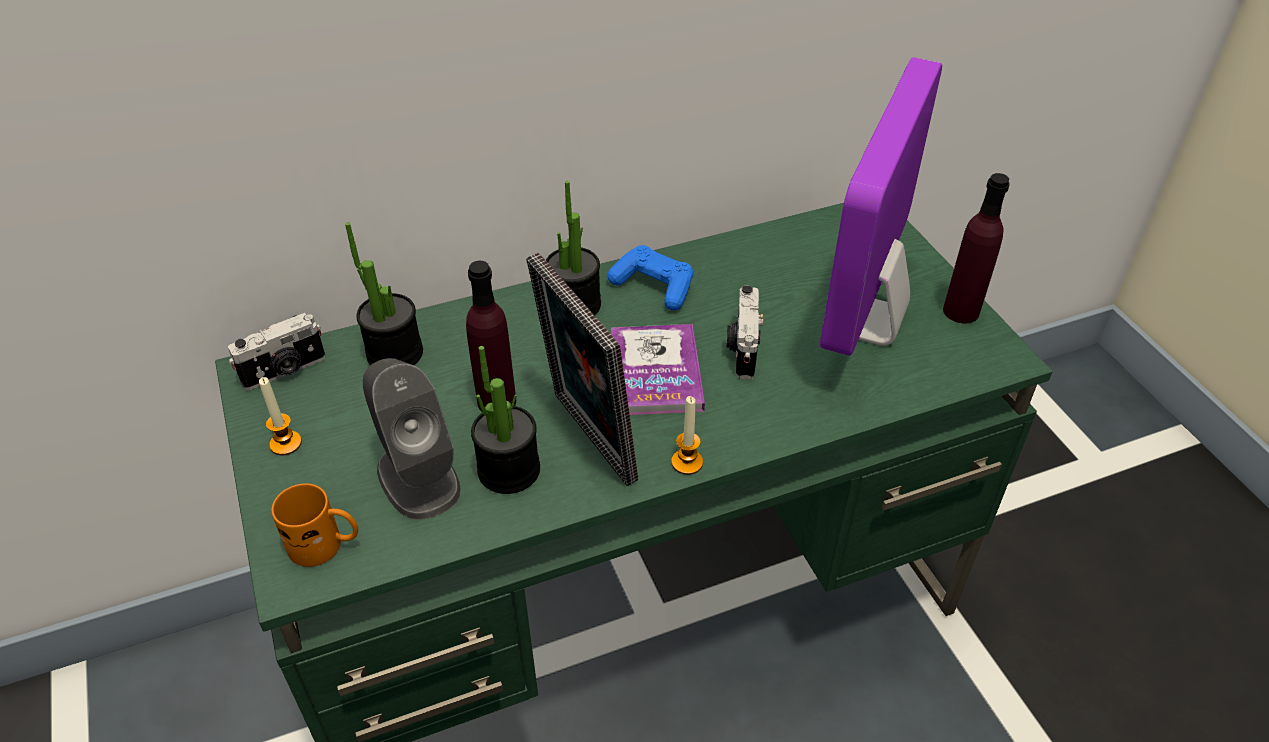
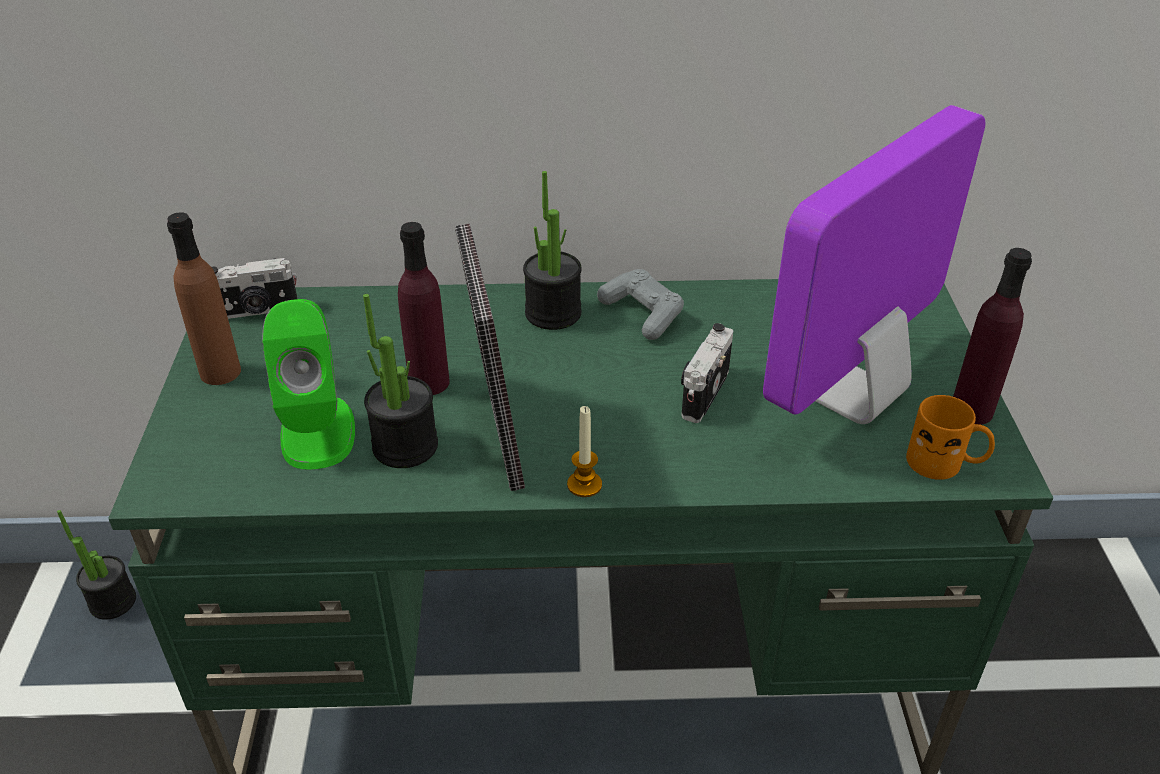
camera: 20 degrees right, 5 degrees down
candle [259,377,302,455] -> brown bottle [167,212,241,385]
orange mug [271,483,358,567] -> orange mug moved to [906,395,995,480]
potted plant [345,222,423,365] -> potted plant moved to [57,510,136,620]
grey speaker [363,358,461,520] -> green speaker [262,299,355,470]
blue game controller [608,245,693,311] -> grey game controller [597,269,684,340]
book [611,324,705,415] -> none

